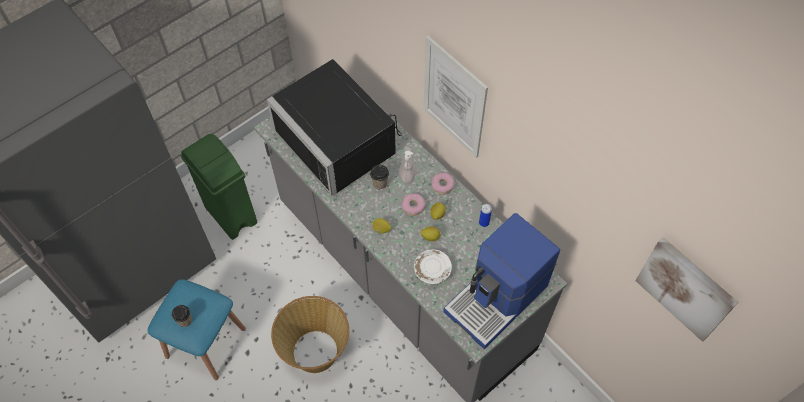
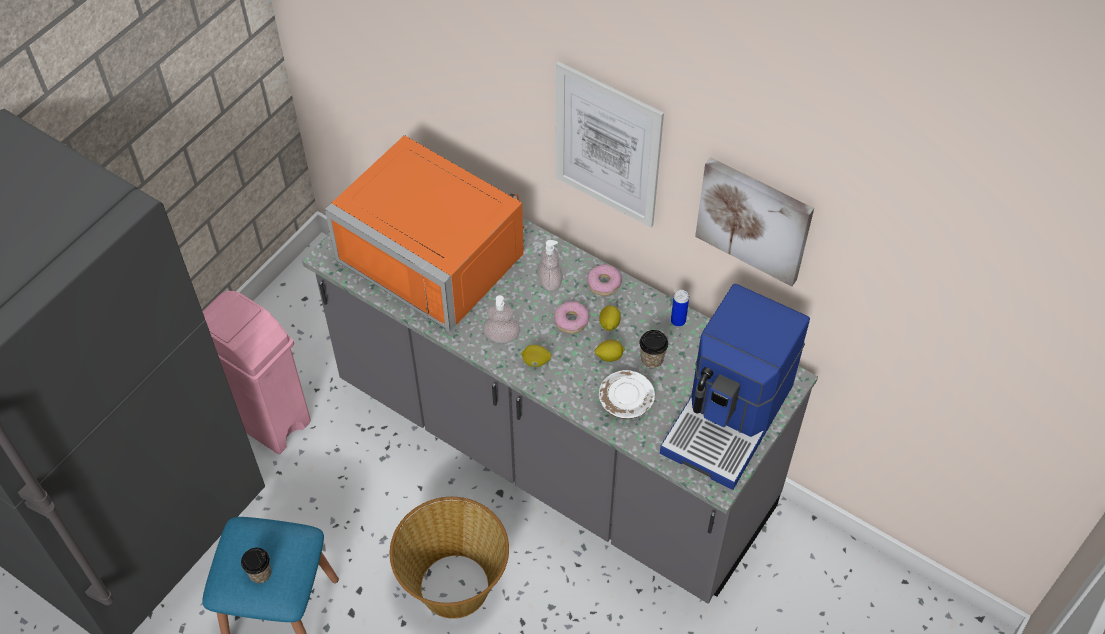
camera: 15 degrees left, 5 degrees down
green trash can [180,134,257,240] -> pink trash can [202,291,311,454]
black microwave [267,59,402,196] -> orange microwave [325,135,524,331]
cup [370,165,389,189] -> cup moved to [639,330,668,369]
picture [635,237,738,342] -> picture moved to [695,157,814,287]
none -> soap dispenser [483,295,520,343]

